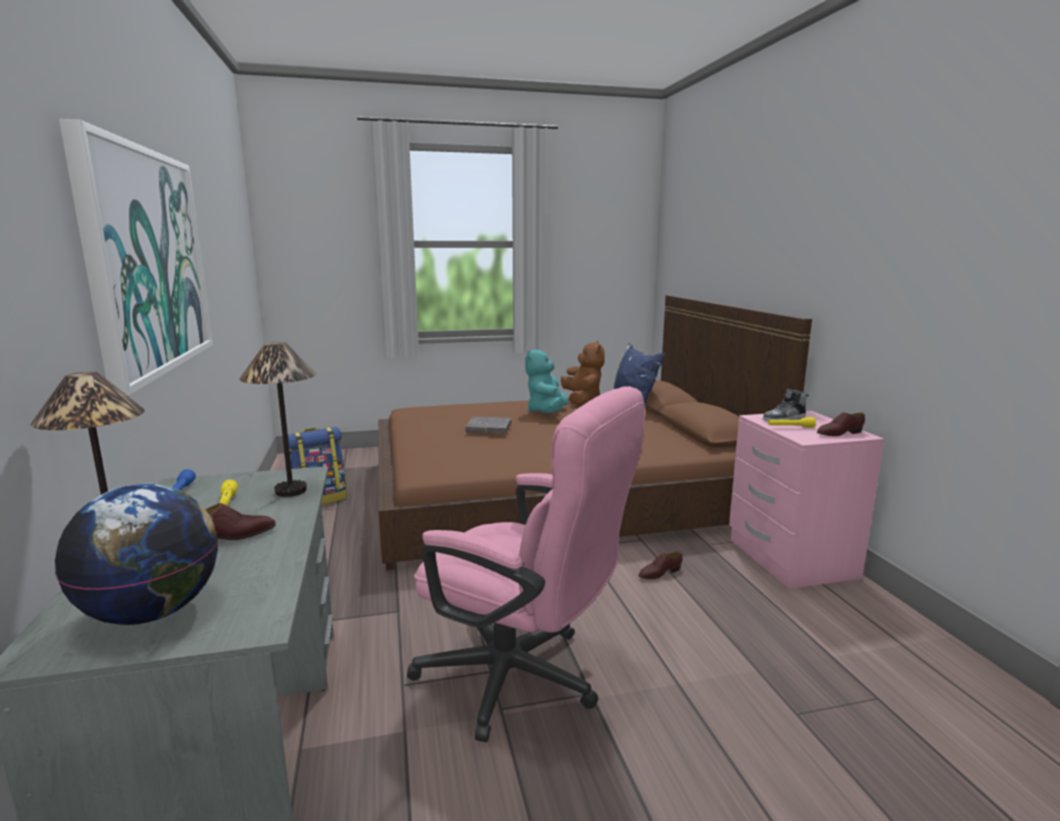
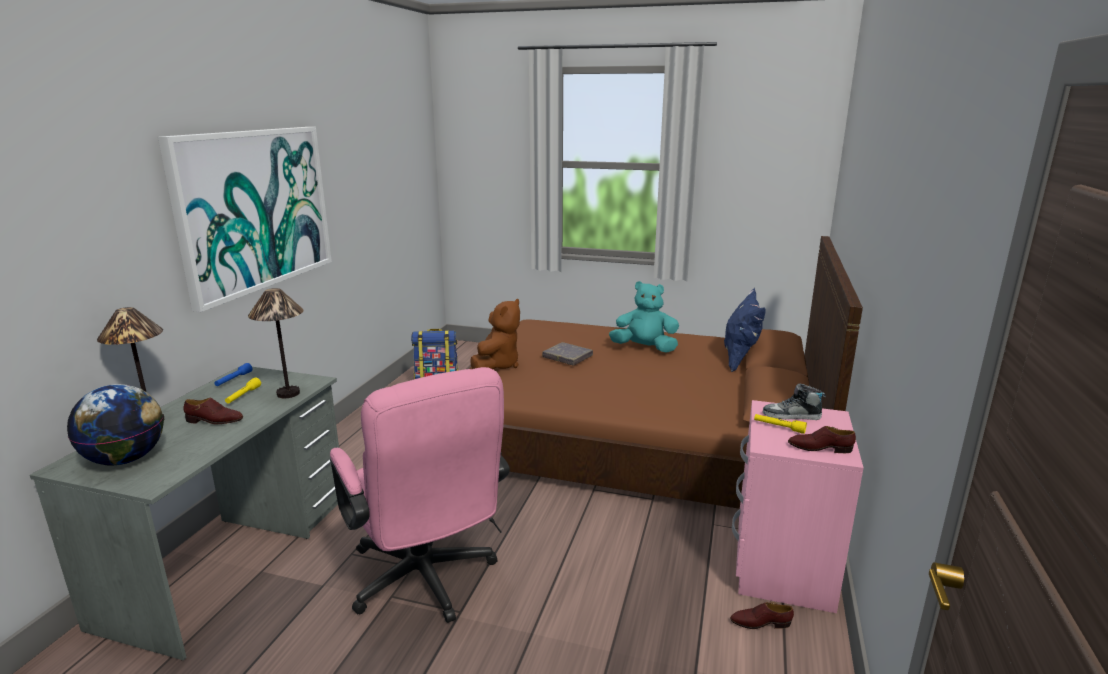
camera: 30 degrees right, 5 degrees up
turquoise plush toy [525,348,568,413] -> turquoise plush toy turned 60 degrees clockwise [609,281,679,353]
brown plush toy [561,341,605,405] -> brown plush toy moved to [470,299,520,369]
brown shoe [638,551,682,579] -> brown shoe moved to [730,602,794,629]

